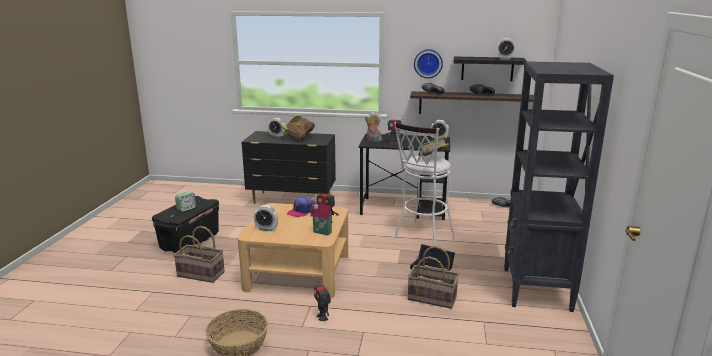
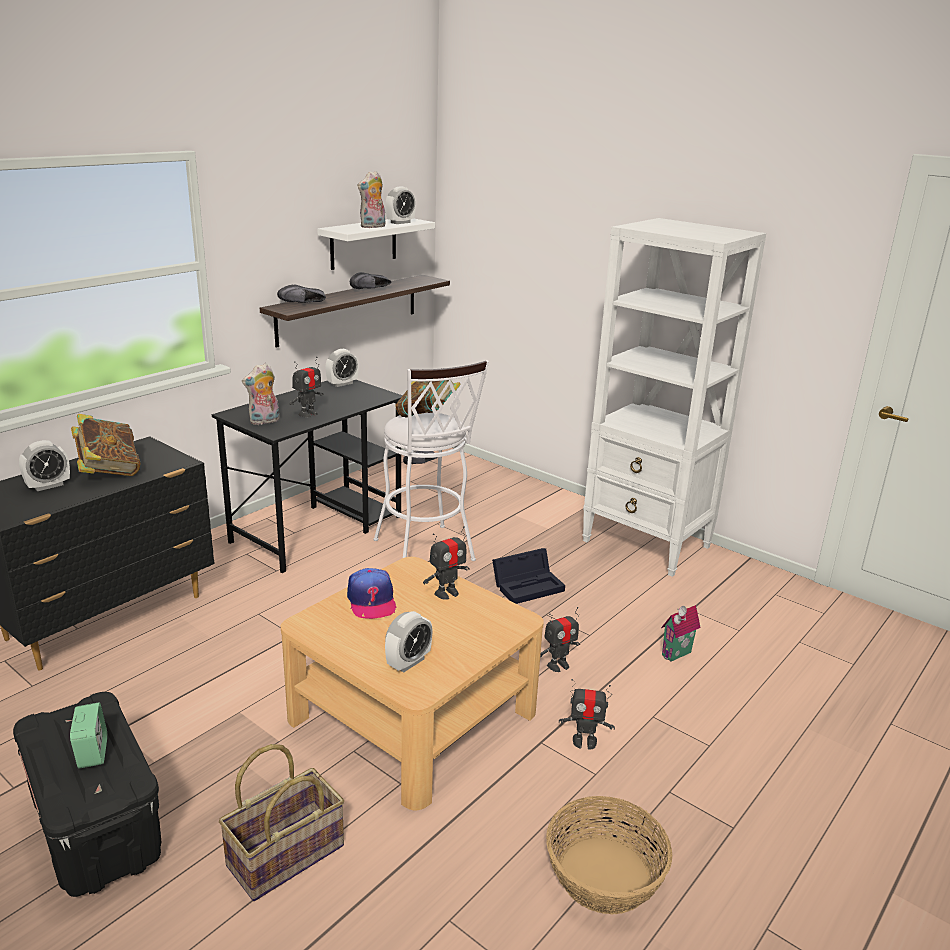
camera: 60 degrees left, 5 degrees up
toy house [309,197,334,235] -> toy house moved to [661,605,701,661]
basket [408,246,459,309] -> none
wall clock [414,49,443,78] -> none
black shelf [454,57,526,81] -> white shelf [317,219,435,270]
black bookcase [504,61,614,312] -> white bookcase [582,218,766,577]
none -> plush toy [357,171,385,228]
none -> toy robot [540,607,580,672]

